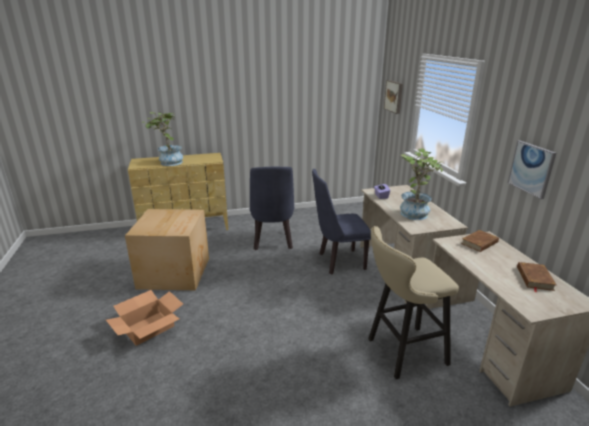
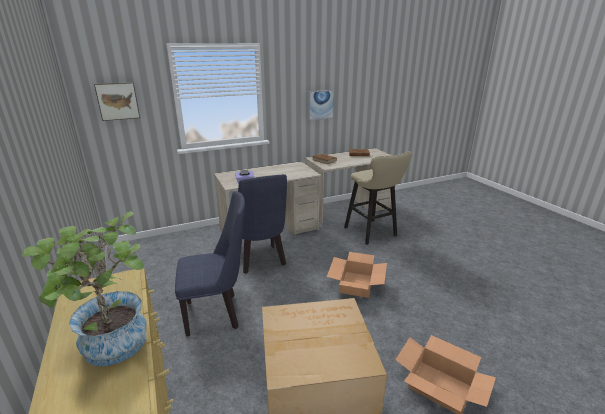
camera: 100 degrees left, 0 degrees up
potted plant [400,148,445,220] -> none
none -> cardboard box [327,252,387,298]

